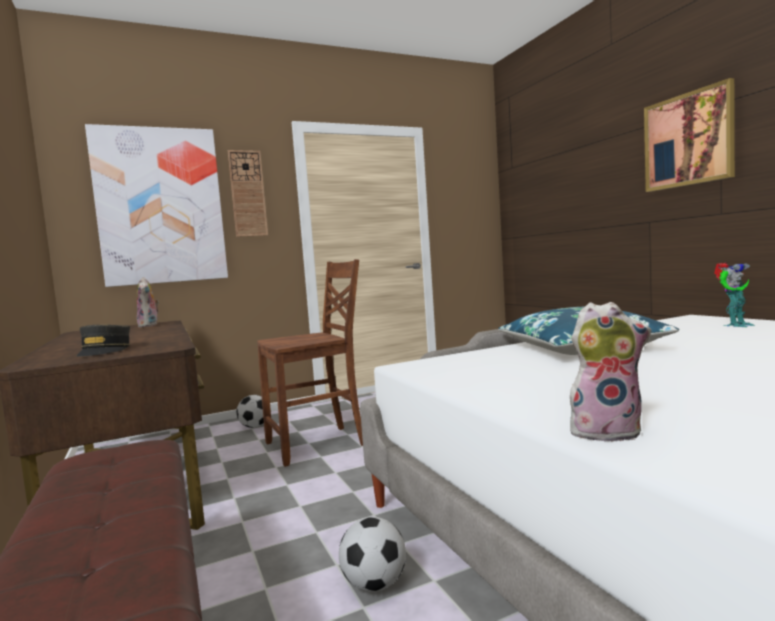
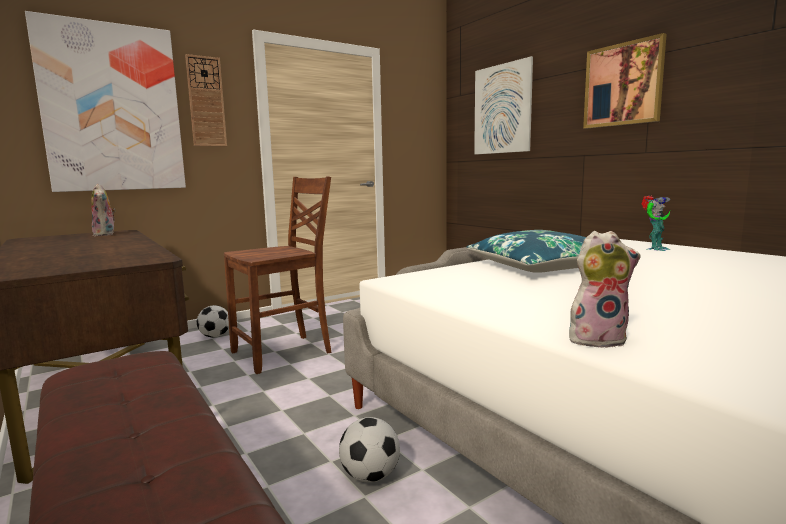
camera: 10 degrees left, 5 degrees up
grey cap [76,325,130,356] -> none
none -> picture [474,56,533,154]

